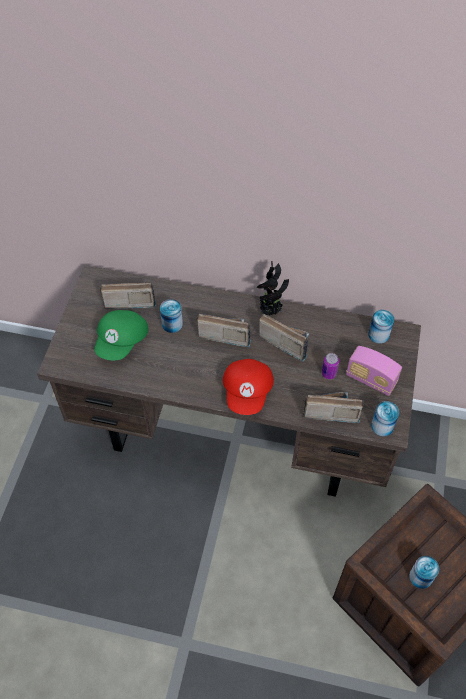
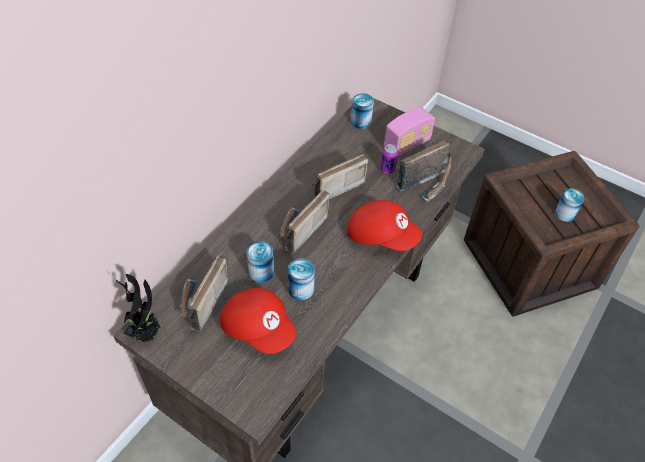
camera: 70 degrees left, 5 degrees down
green cap [94,310,148,361] -> red cap [220,288,296,354]
potted plant [257,261,289,315] -> potted plant moved to [116,274,161,343]
radio [303,392,364,423] -> radio turned 150 degrees counterclockwise [396,141,451,202]
can [371,401,399,436] -> can moved to [288,258,315,300]

